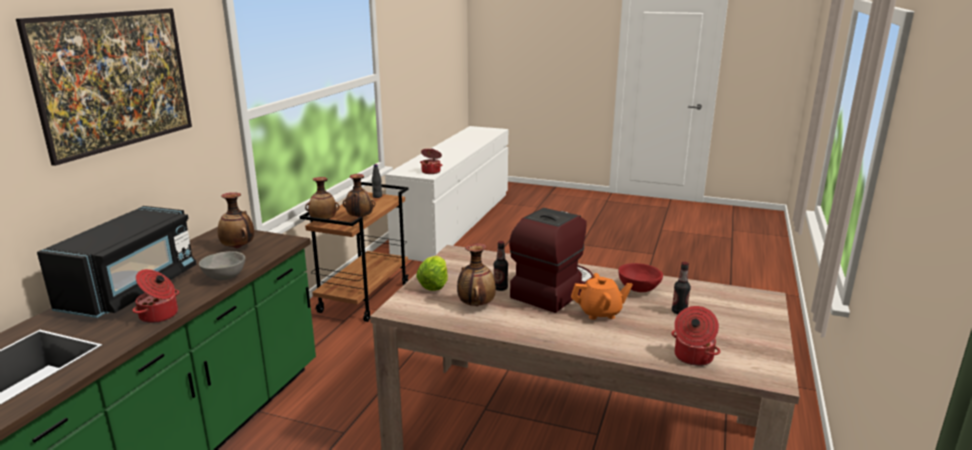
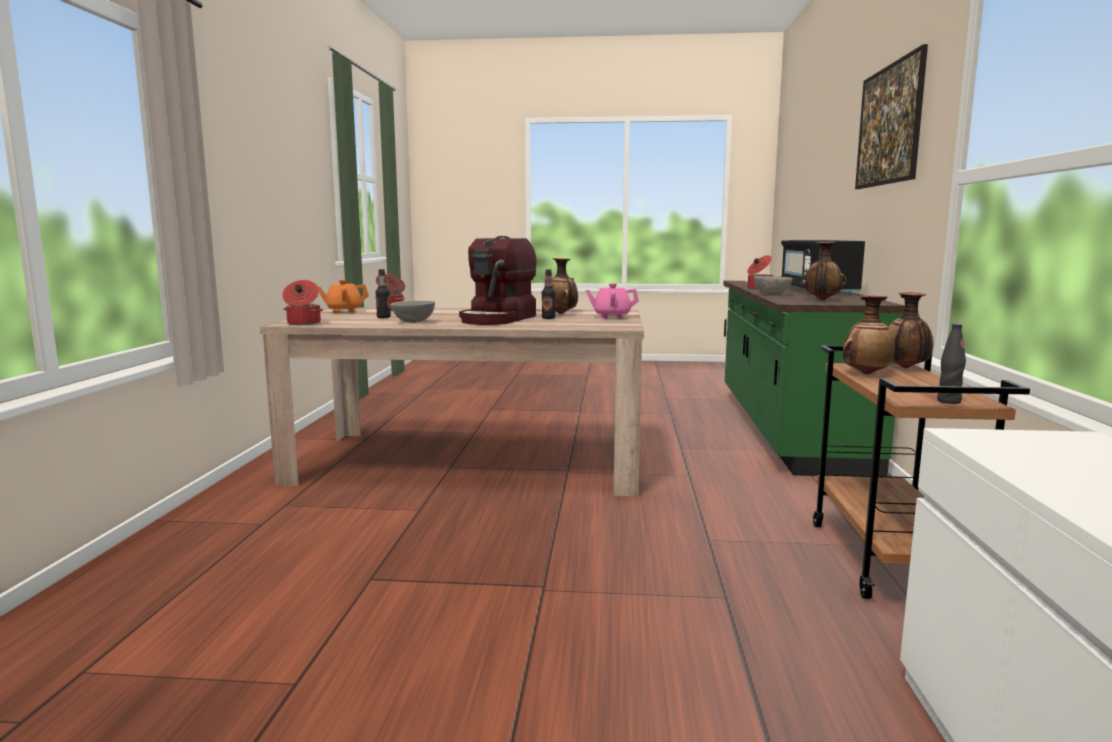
camera: 165 degrees right, 10 degrees down
lettuce [416,256,448,291] -> pink teapot [585,283,639,319]
cooking pot [420,148,442,174] -> cooking pot moved to [282,280,323,325]
orange teapot [571,273,633,320] -> orange teapot moved to [318,280,369,313]
red bowl [618,263,663,292] -> grey bowl [391,301,435,323]

